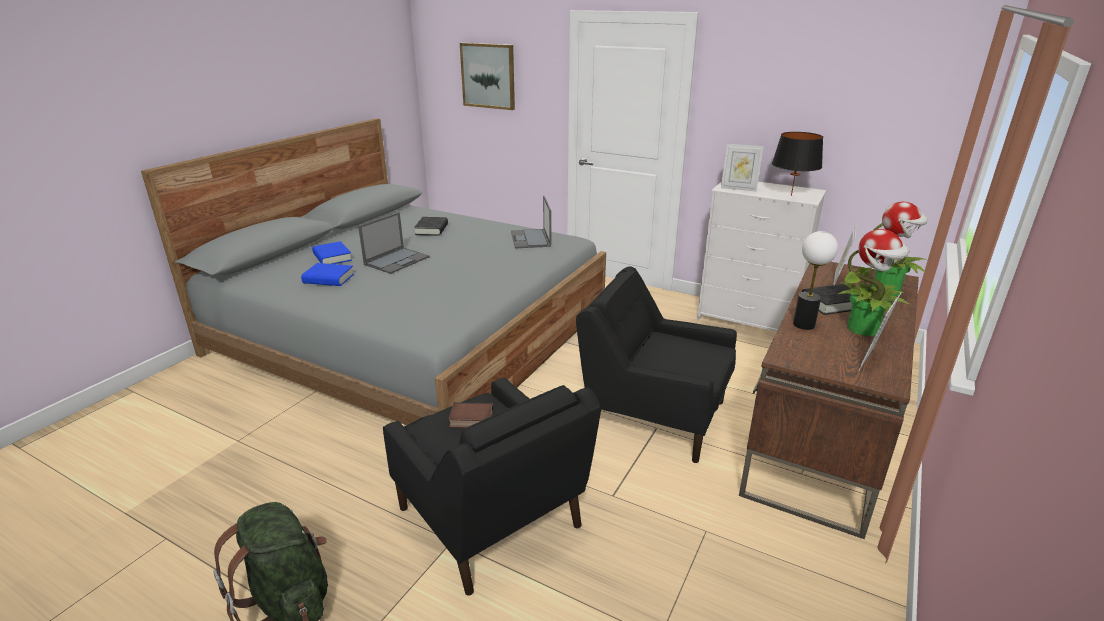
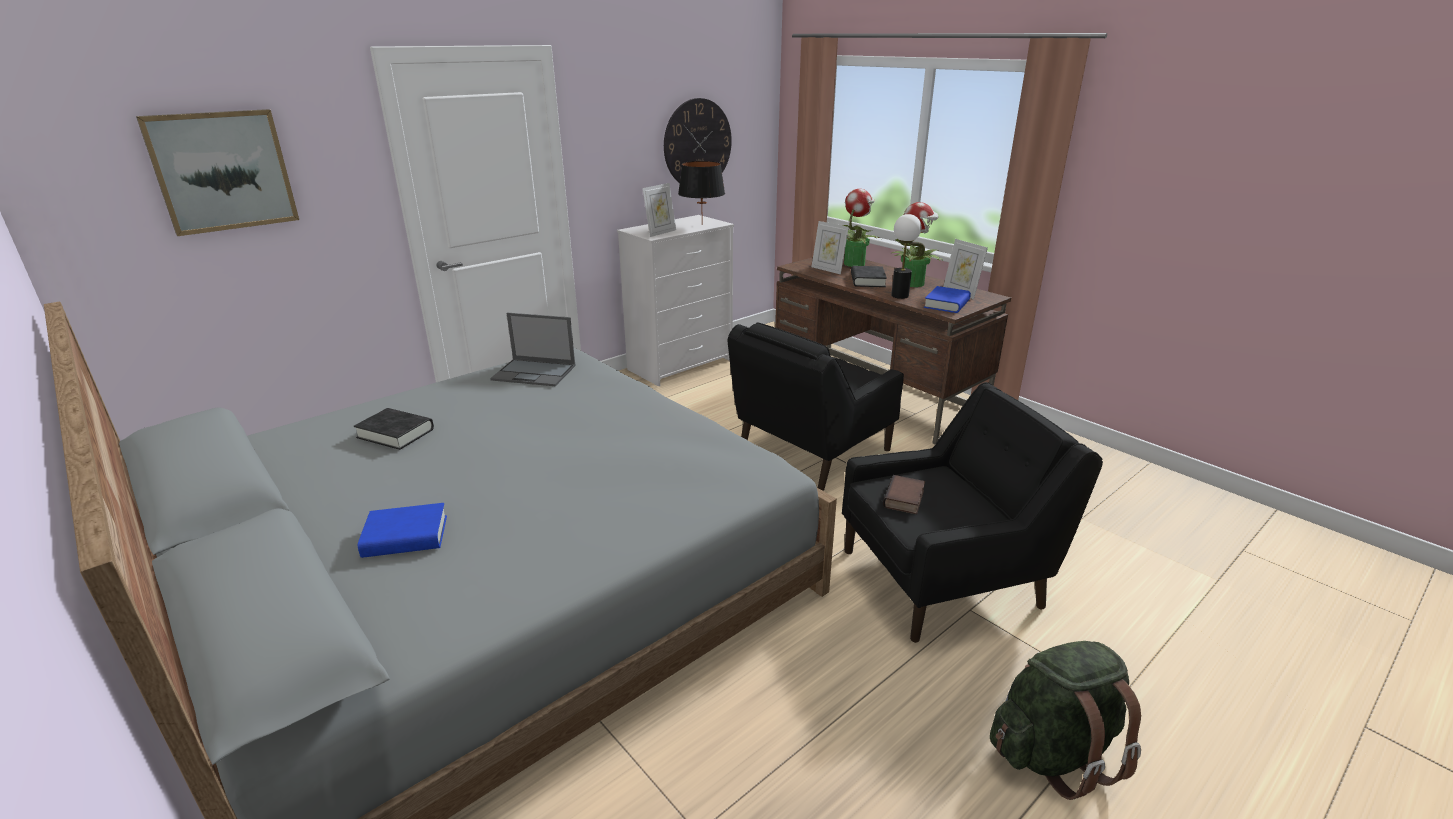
camera: 70 degrees left, 0 degrees up
blue book [301,263,354,286] -> blue book moved to [924,286,971,313]
laptop [358,212,430,274] -> none
none -> wall clock [664,98,732,183]

